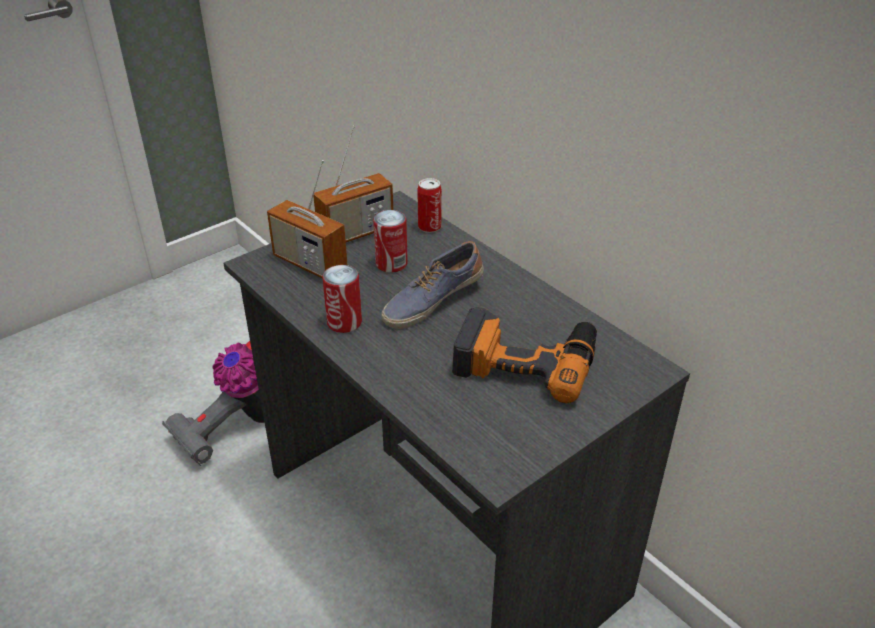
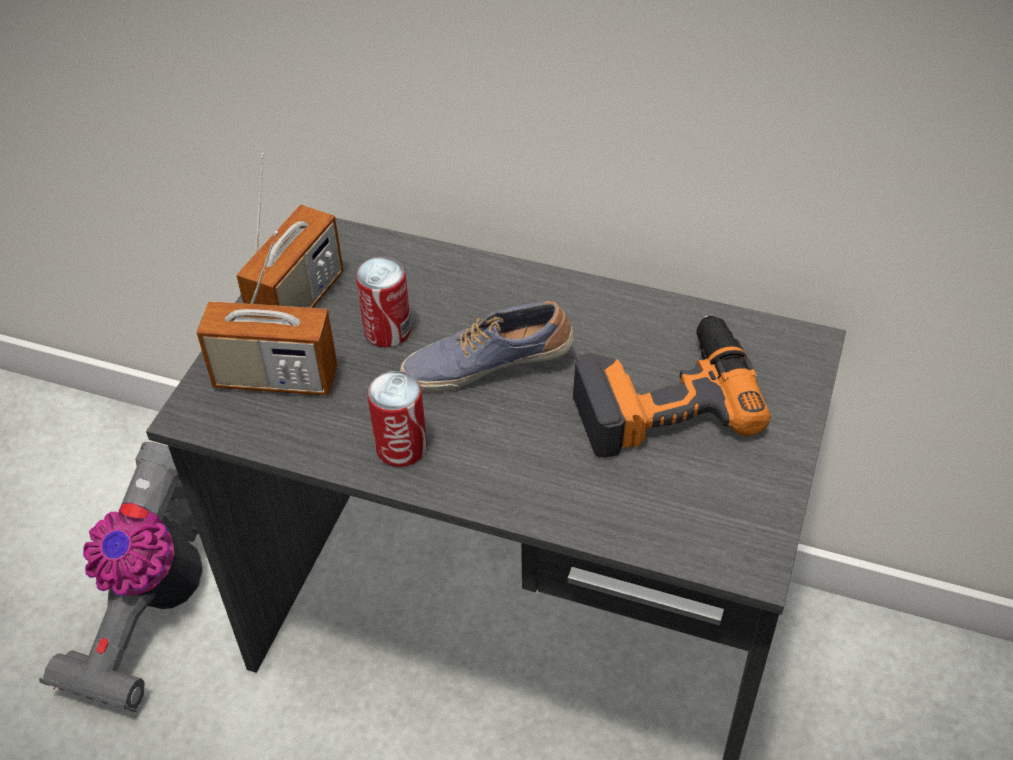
camera: 30 degrees left, 10 degrees up
shoe [381,241,484,329] -> shoe turned 60 degrees clockwise [400,301,574,393]
can [417,178,442,233] -> none

